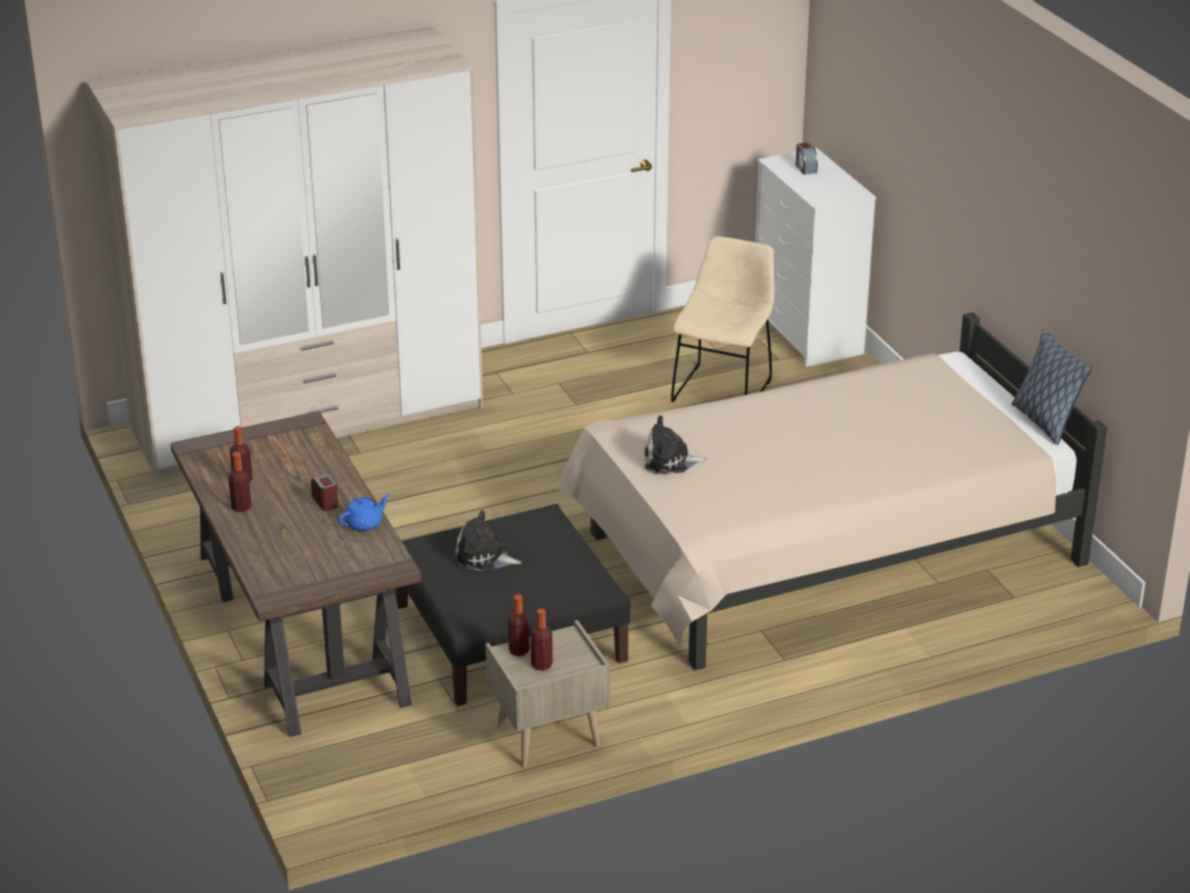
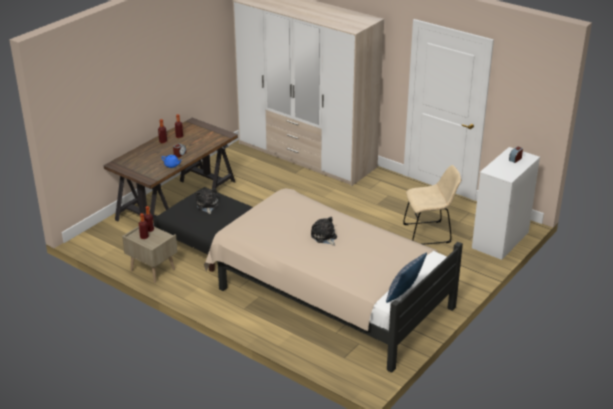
camera: 60 degrees right, 0 degrees up
plush toy [644,415,708,474] -> plush toy moved to [311,217,337,246]

